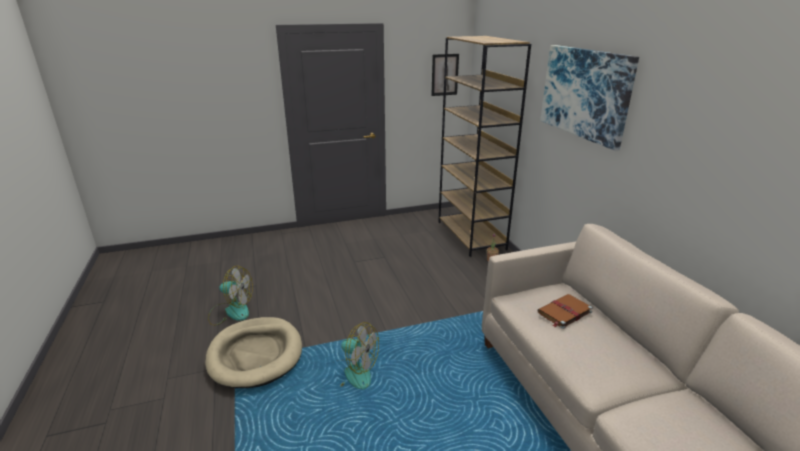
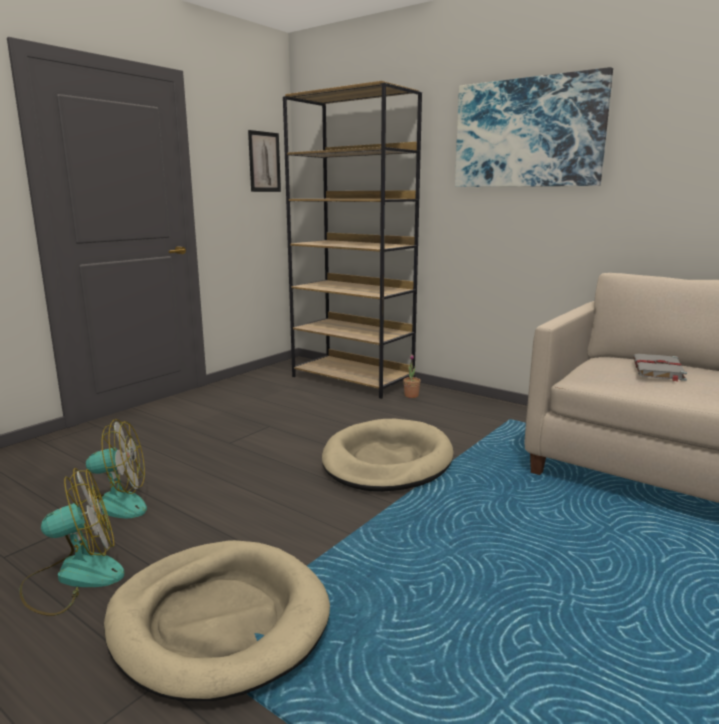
camera: 35 degrees left, 10 degrees down
fan [332,322,379,389] -> fan moved to [77,419,147,534]
brown book [537,294,593,329] -> grey book [633,353,687,382]
none -> beige dog bed [322,419,454,492]

